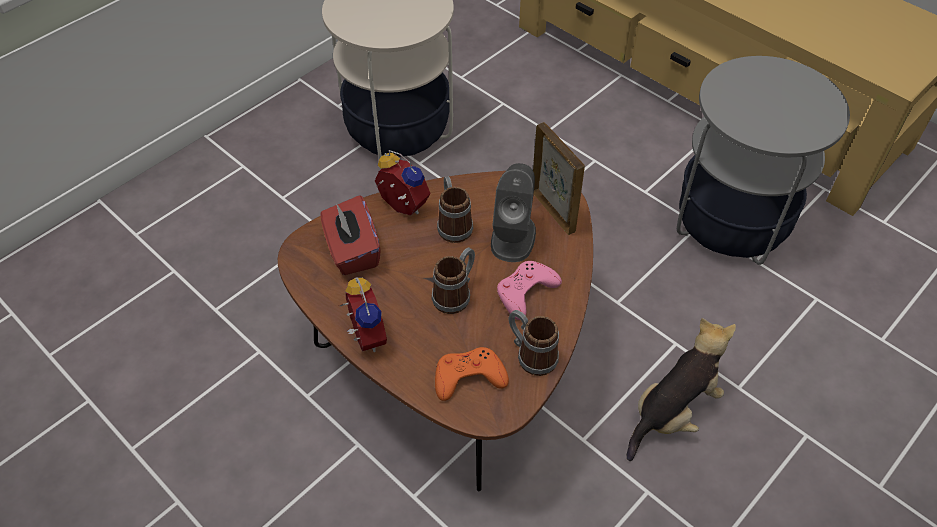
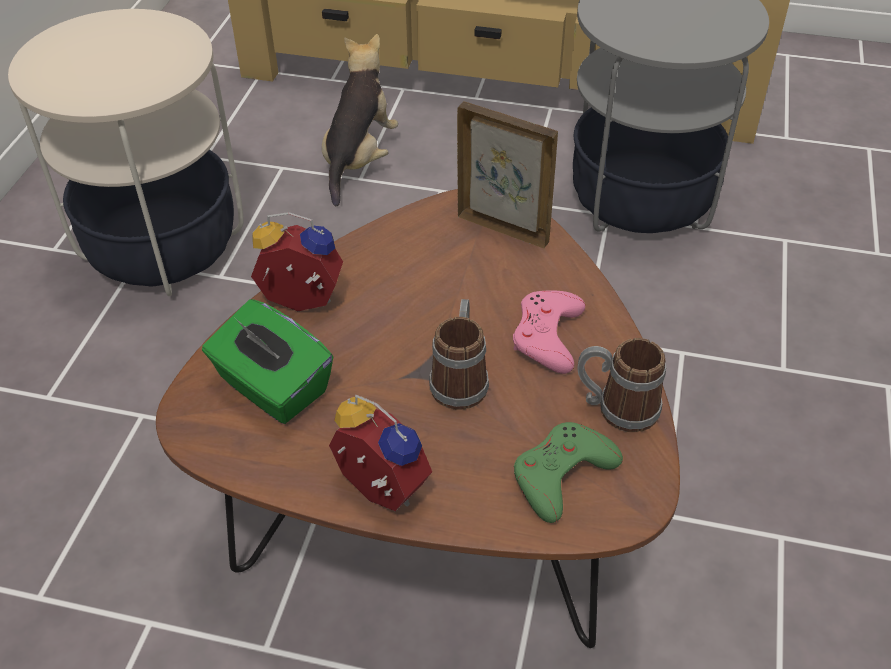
camera: 30 degrees left, 5 degrees down
red tissue box [320,195,381,275] -> green tissue box [202,299,333,424]
orange game controller [435,347,509,401] -> green game controller [514,422,623,523]
mug [437,176,473,243] -> none
grey speaker [491,163,536,262] -> none
plush toy [627,318,736,461] -> plush toy moved to [322,34,398,206]

